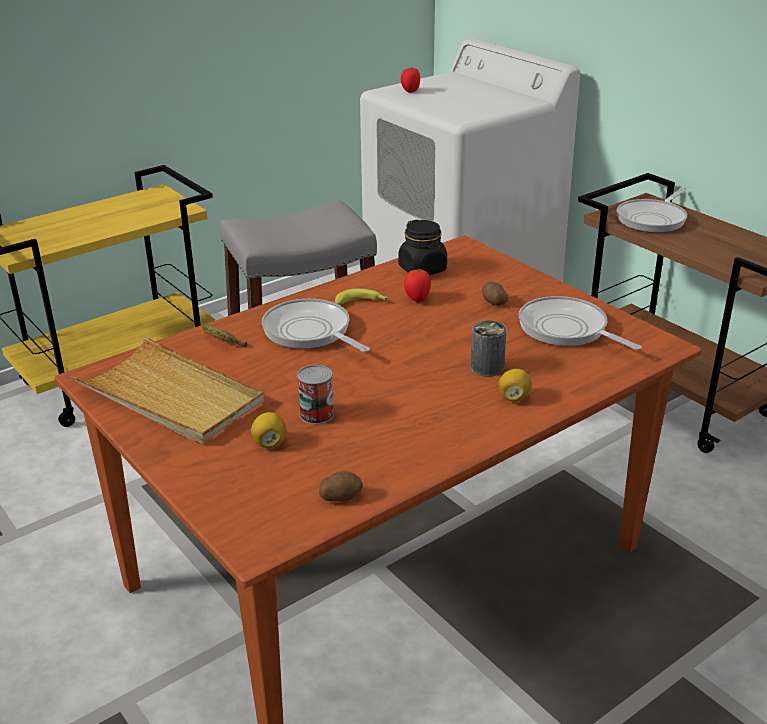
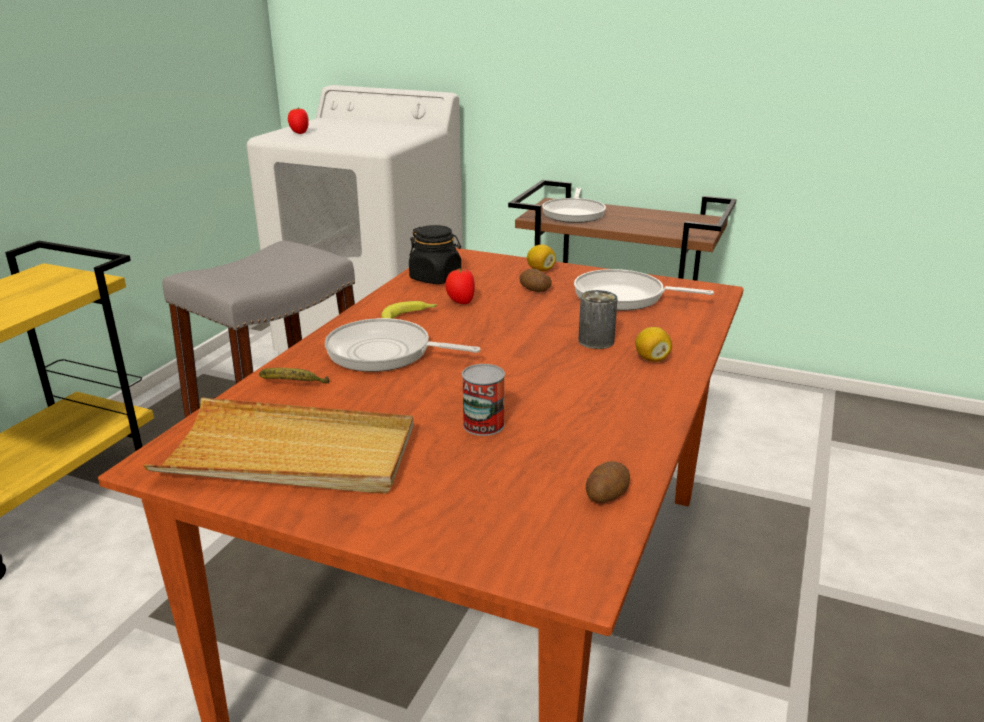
camera: 30 degrees left, 5 degrees down
lemon [251,412,287,448] -> lemon moved to [527,245,556,271]

